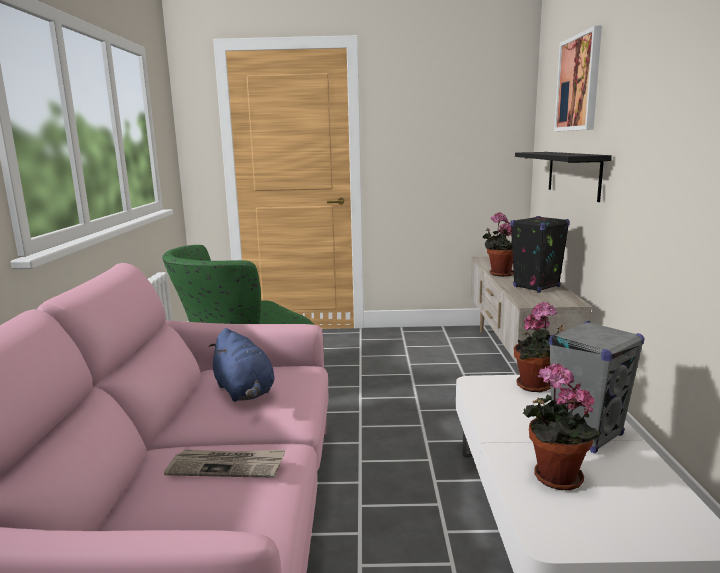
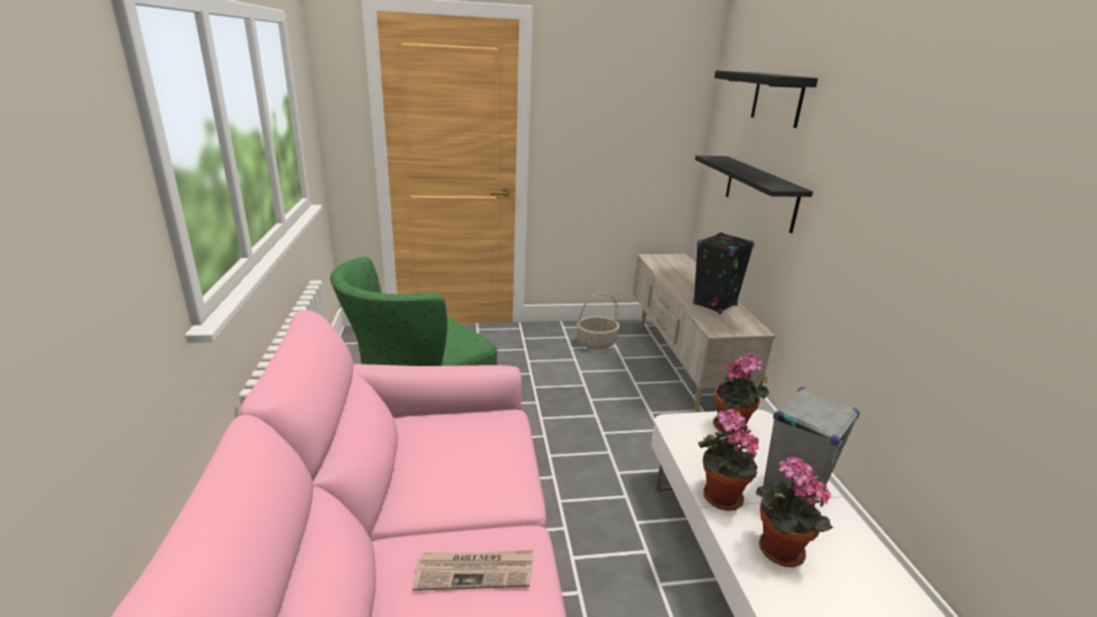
camera: 10 degrees left, 10 degrees up
blue plush toy [209,328,274,402] -> none
potted plant [483,212,514,277] -> potted plant moved to [698,409,759,511]
picture [554,26,602,131] -> black shelf [714,70,818,128]
none -> basket [577,292,620,349]

